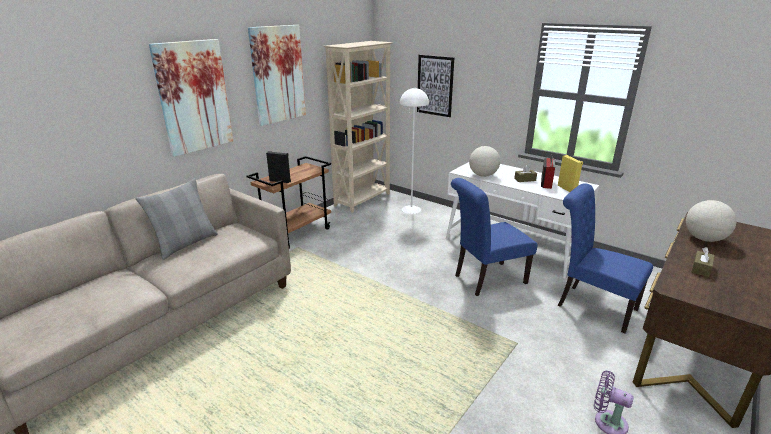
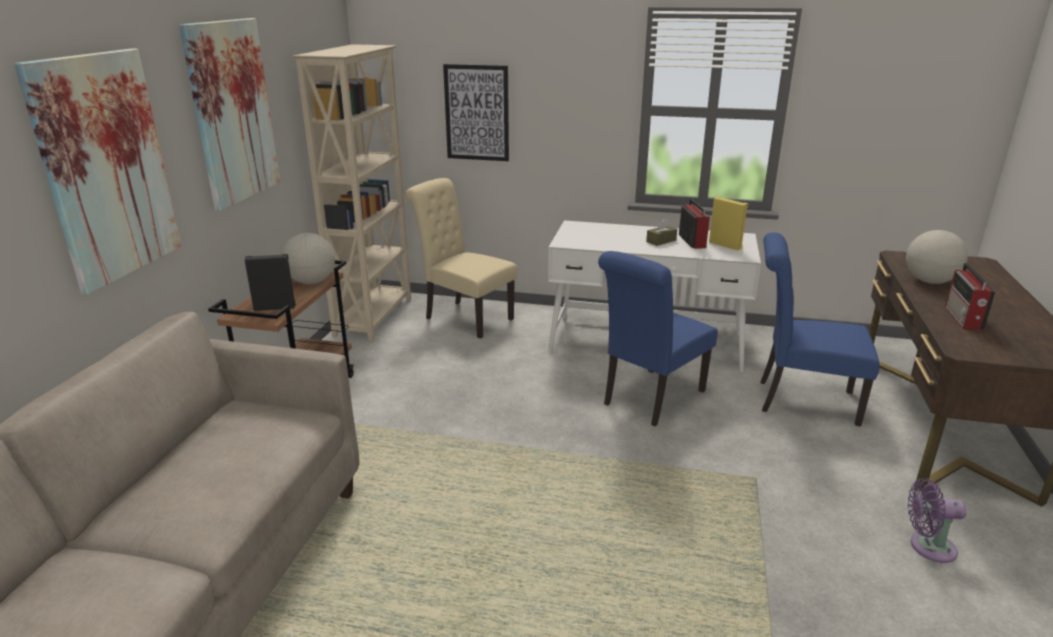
camera: 25 degrees left, 0 degrees up
grey pillow [135,178,218,260] -> none
white floor lamp [400,87,429,214] -> beige chair [405,178,517,339]
globe [469,146,500,177] -> globe moved to [282,233,335,284]
brown tissue box [691,247,714,277] -> radio [945,263,995,330]

